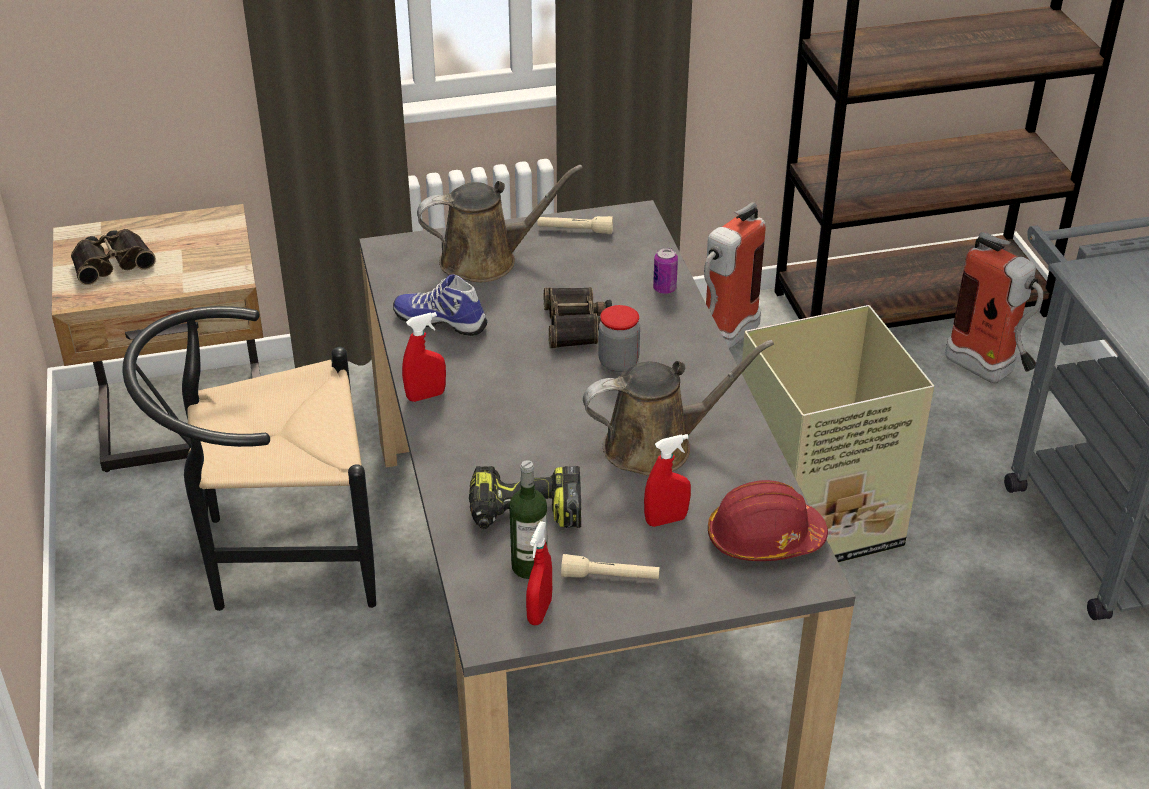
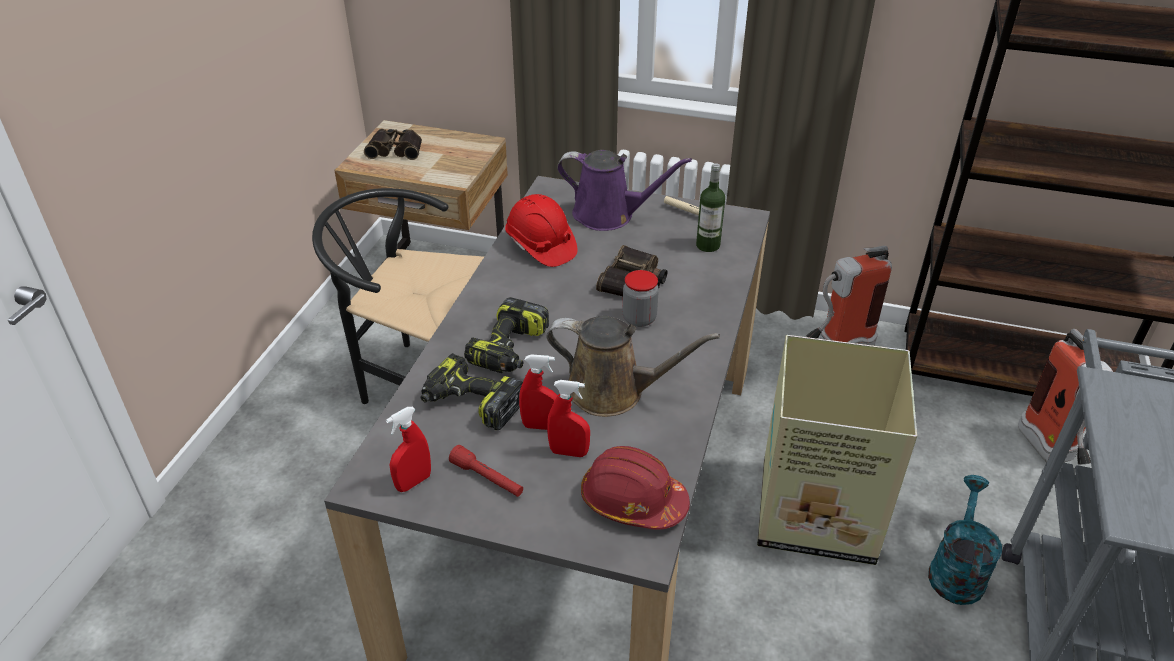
camera: 30 degrees right, 0 degrees up
shoe [393,274,487,336] -> red hard hat [505,194,578,267]
red spray bottle [402,312,446,402] -> red spray bottle moved to [519,354,558,430]
brown watering can [417,165,583,282] -> purple watering can [557,150,692,231]
bottle [509,460,548,579] -> bottle moved to [696,163,725,252]
beige flashlight [561,554,660,579] -> red flashlight [449,445,523,497]
can [653,247,678,294] -> none
none -> power drill [464,297,549,373]
none -> turquoise watering can [928,475,1002,605]

